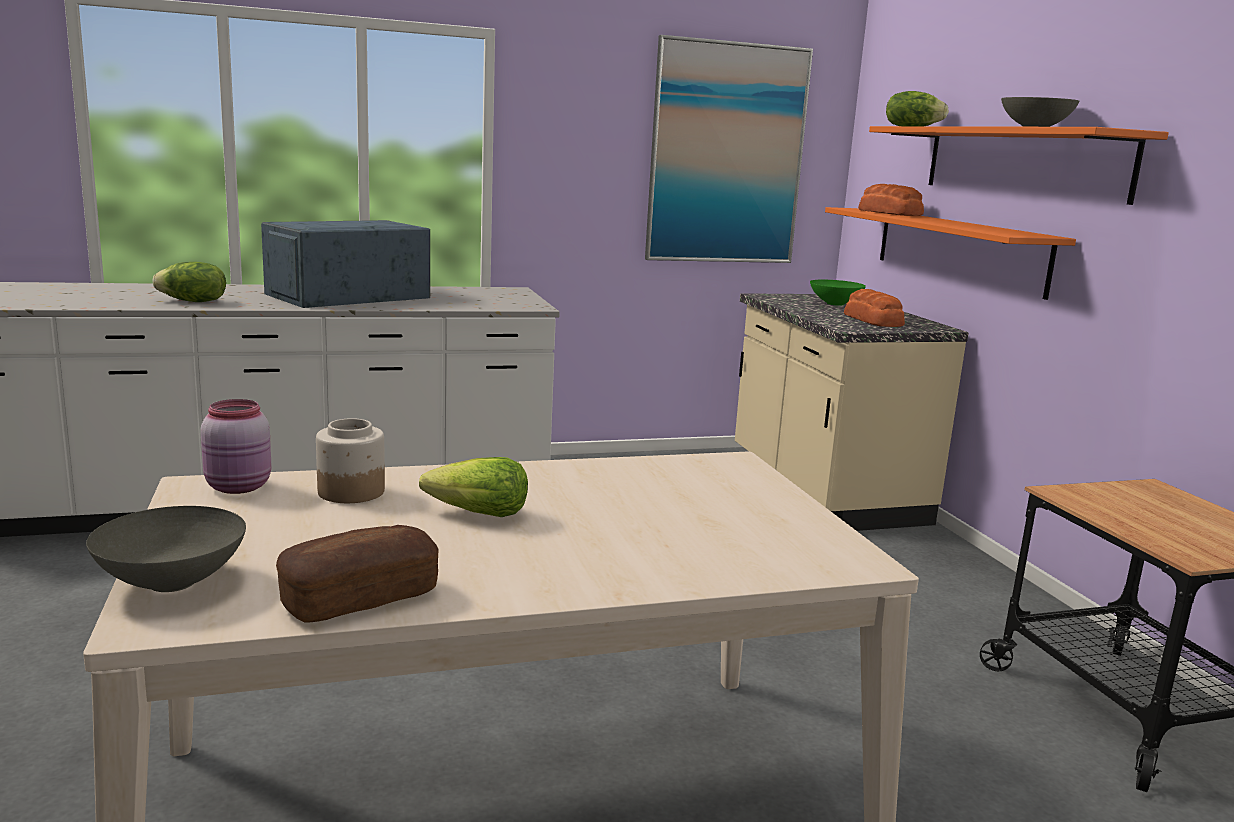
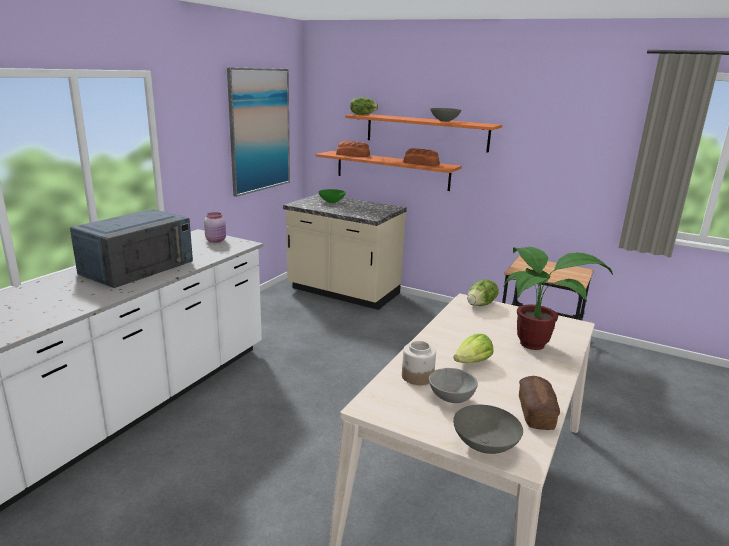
camera: 45 degrees left, 5 degrees up
lettuce [153,262,226,302] -> lettuce moved to [467,279,499,306]
pink jar [200,399,272,494] -> pink jar moved to [204,212,226,243]
blue microwave [261,220,430,308] -> blue microwave turned 150 degrees counterclockwise [70,209,193,288]
bread [844,289,905,327] -> bread moved to [403,148,440,166]
none -> grey bowl [429,368,478,403]
none -> potted plant [503,247,613,350]

